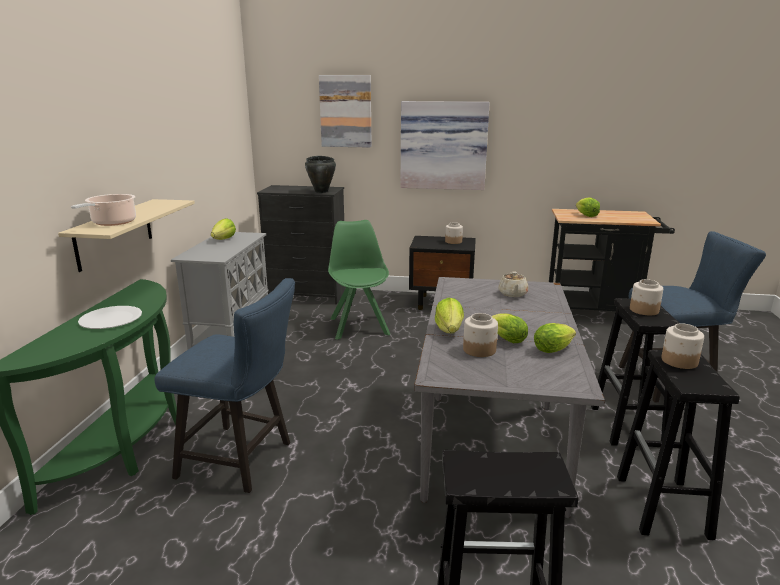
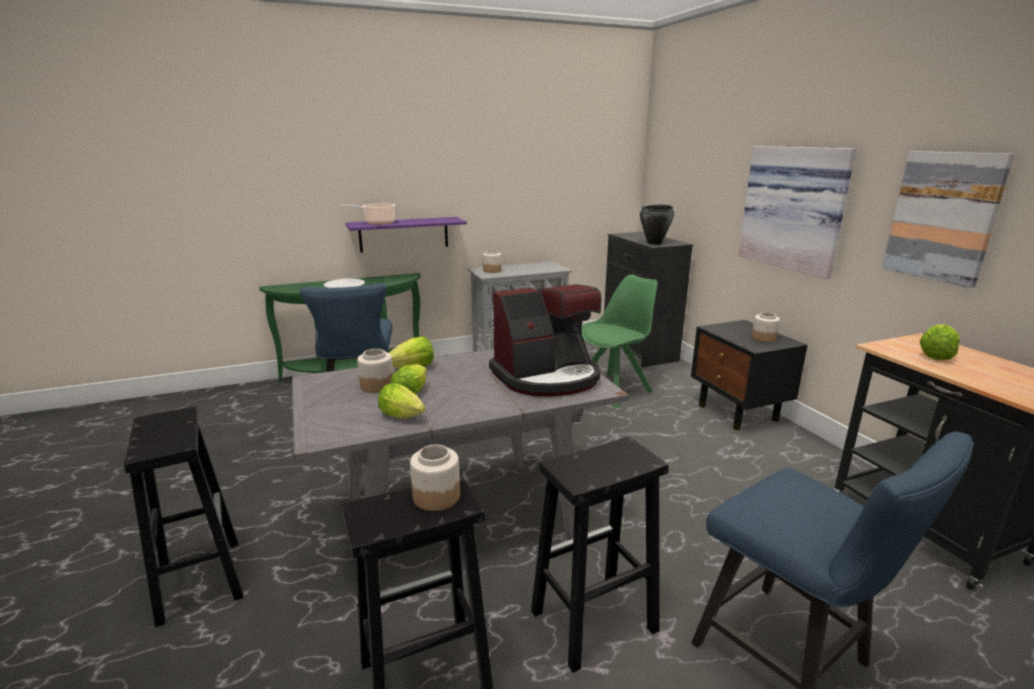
camera: 60 degrees right, 0 degrees up
beige shelf [58,199,195,272] -> purple shelf [345,217,467,253]
lettuce [211,218,236,240] -> none
picture [319,75,372,148] -> picture moved to [882,151,1014,288]
beige teapot [498,272,528,297] -> coffee machine [489,284,601,397]
jar [630,279,663,315] -> jar moved to [483,250,502,273]

